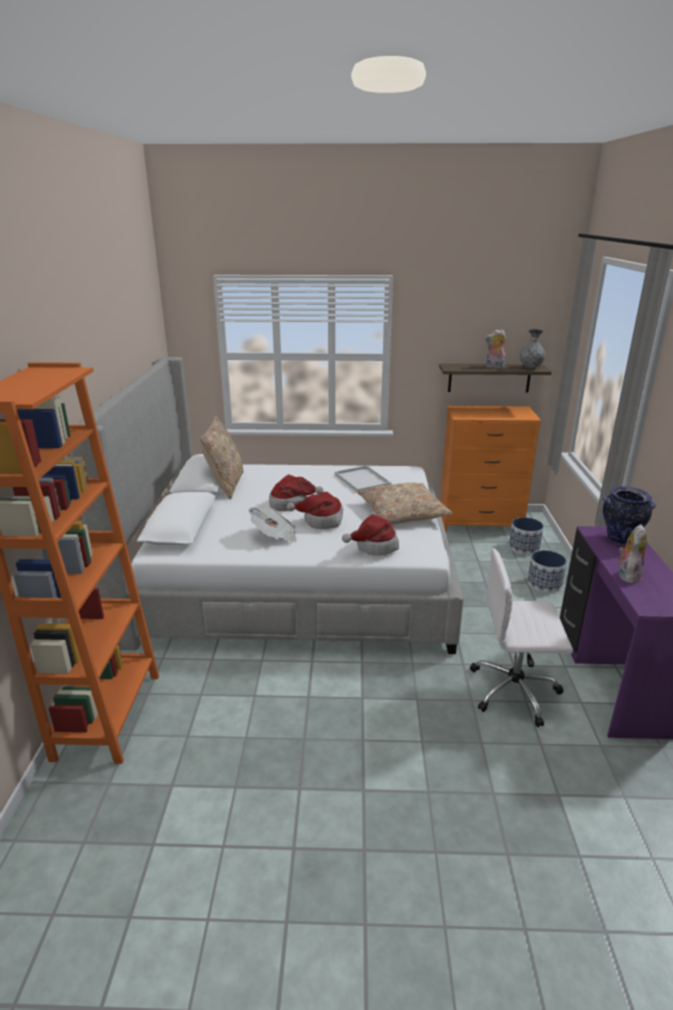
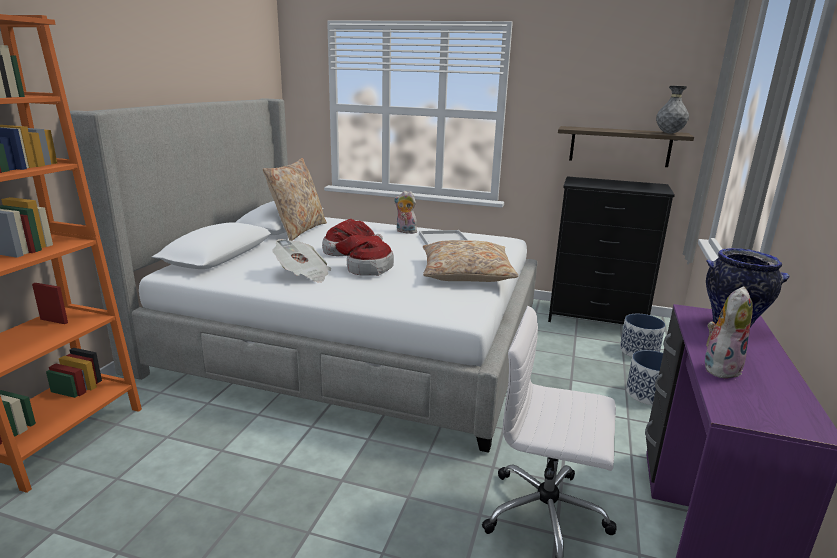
camera: 15 degrees right, 5 degrees down
hat [342,514,399,556] -> none
orange dresser [440,406,541,532] -> black dresser [548,176,675,324]
plush toy [485,330,506,368] -> plush toy moved to [394,191,417,234]

